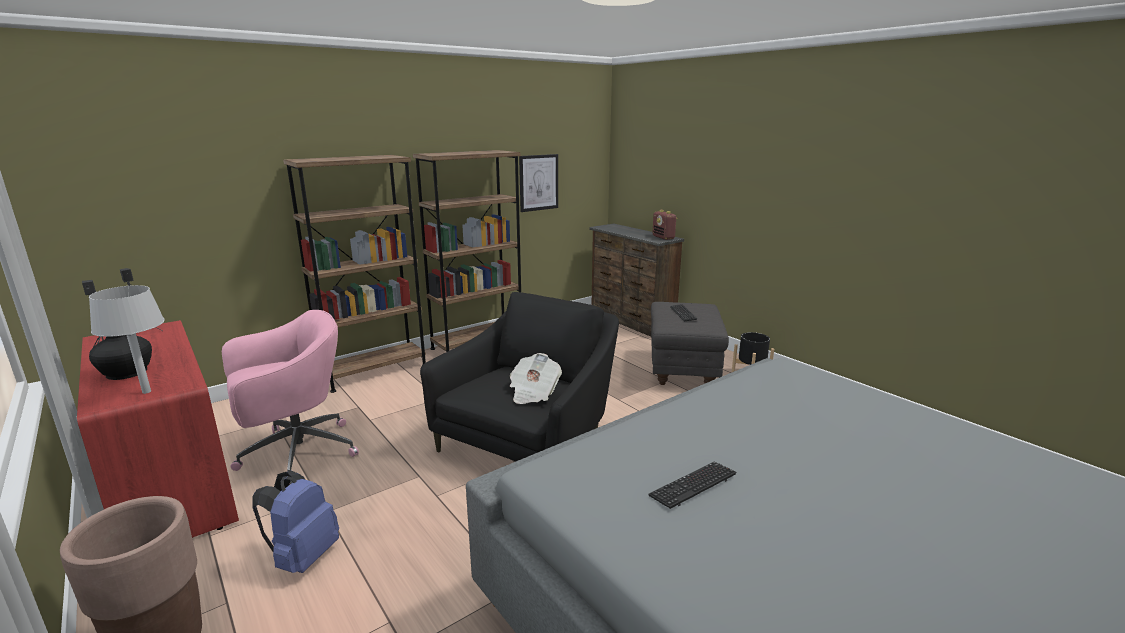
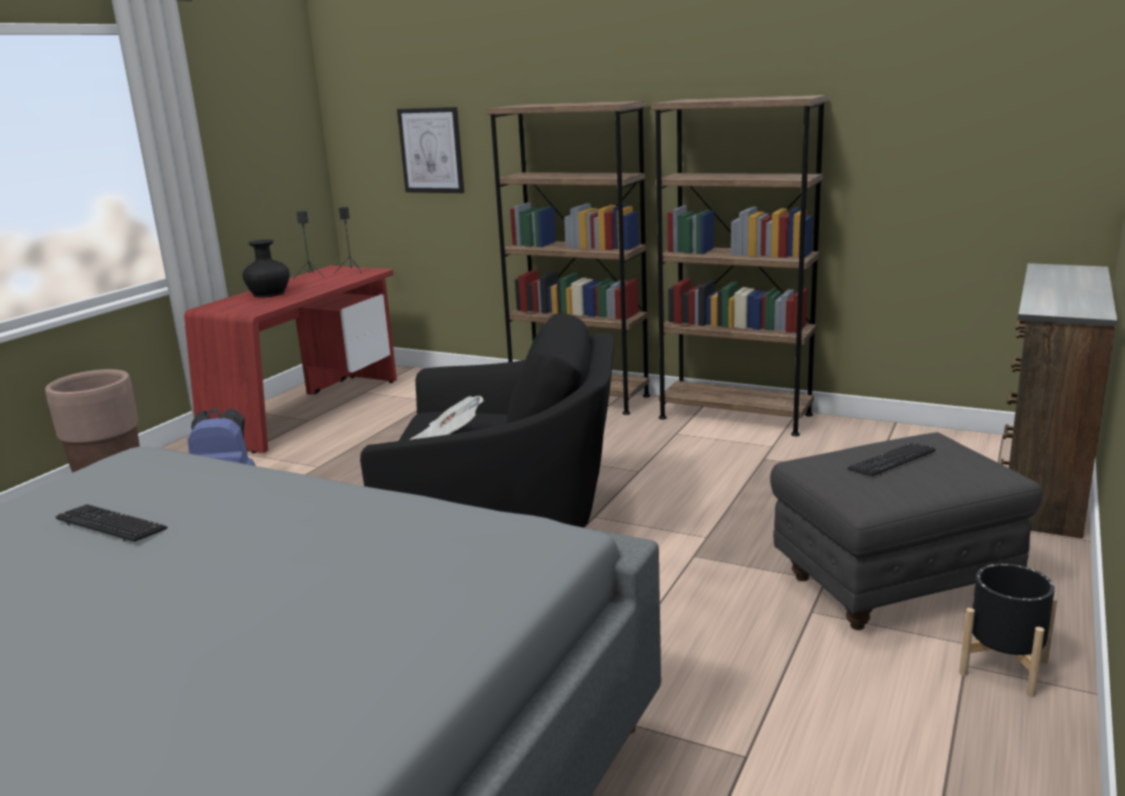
camera: 65 degrees right, 0 degrees up
grey table lamp [89,285,165,394] -> none
pink office chair [222,310,359,485] -> none
picture [519,154,558,212] -> picture moved to [397,107,464,193]
radio [653,210,677,240] -> none

